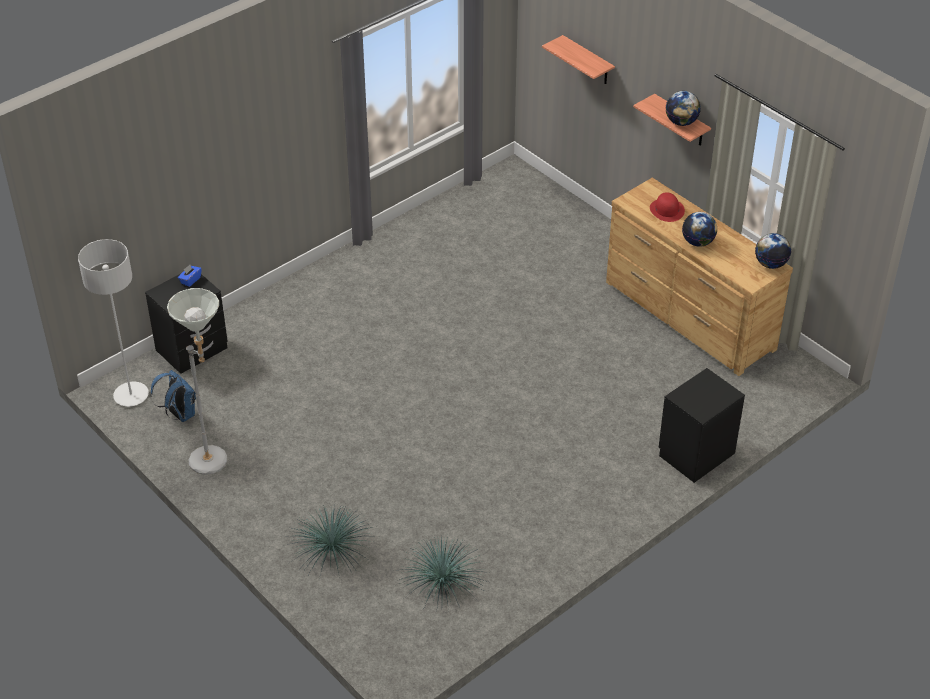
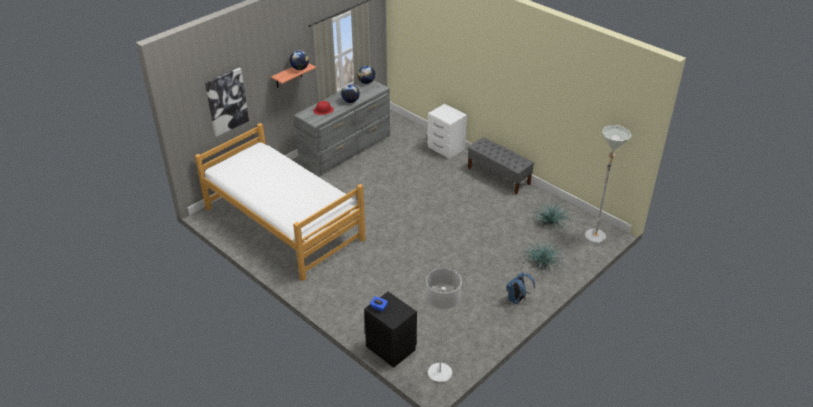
camera: 95 degrees left, 5 degrees down
blue backpack [150,370,196,422] -> blue backpack moved to [506,272,535,304]
grey floor lamp [167,288,227,475] -> grey floor lamp moved to [585,125,631,244]
shelf [542,35,615,84] -> picture [205,68,249,137]
brown dresser [606,178,793,376] -> grey dresser [294,80,390,177]
black nightstand [659,368,745,483] -> white nightstand [427,104,467,159]
none -> bed [195,123,366,281]
none -> grey bench [468,137,534,195]

